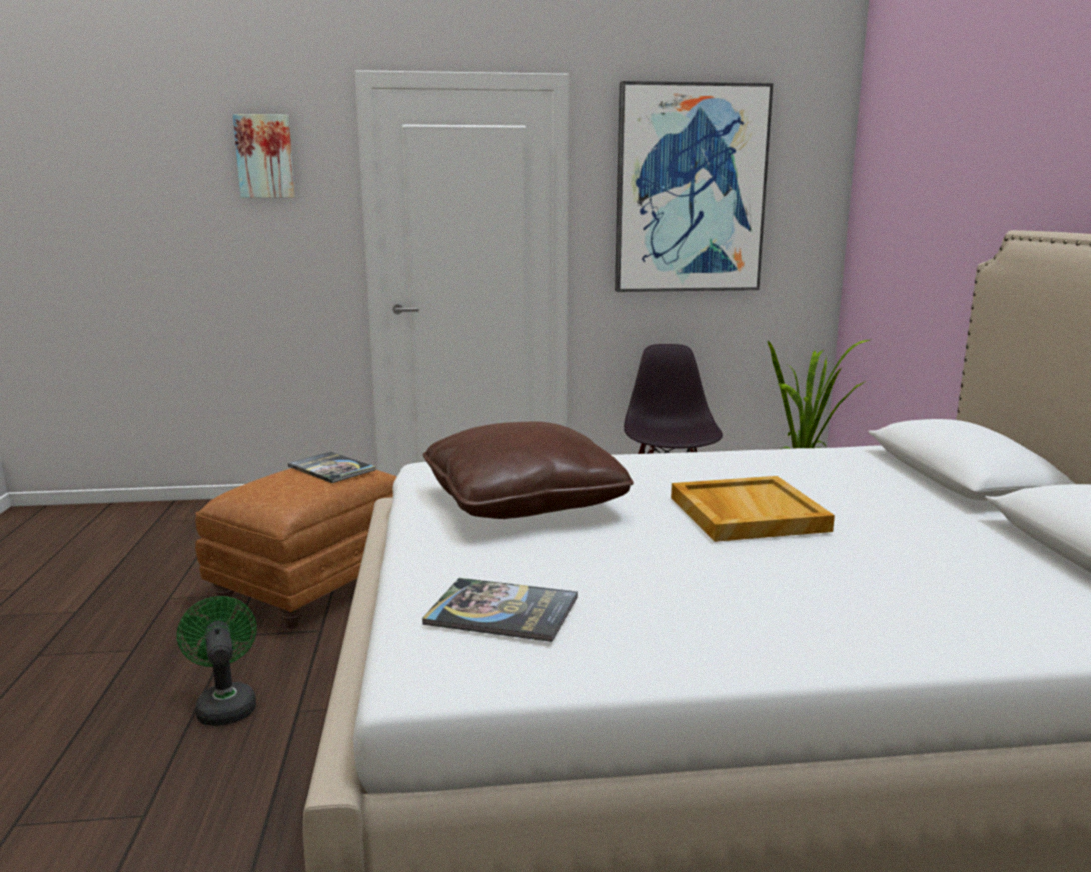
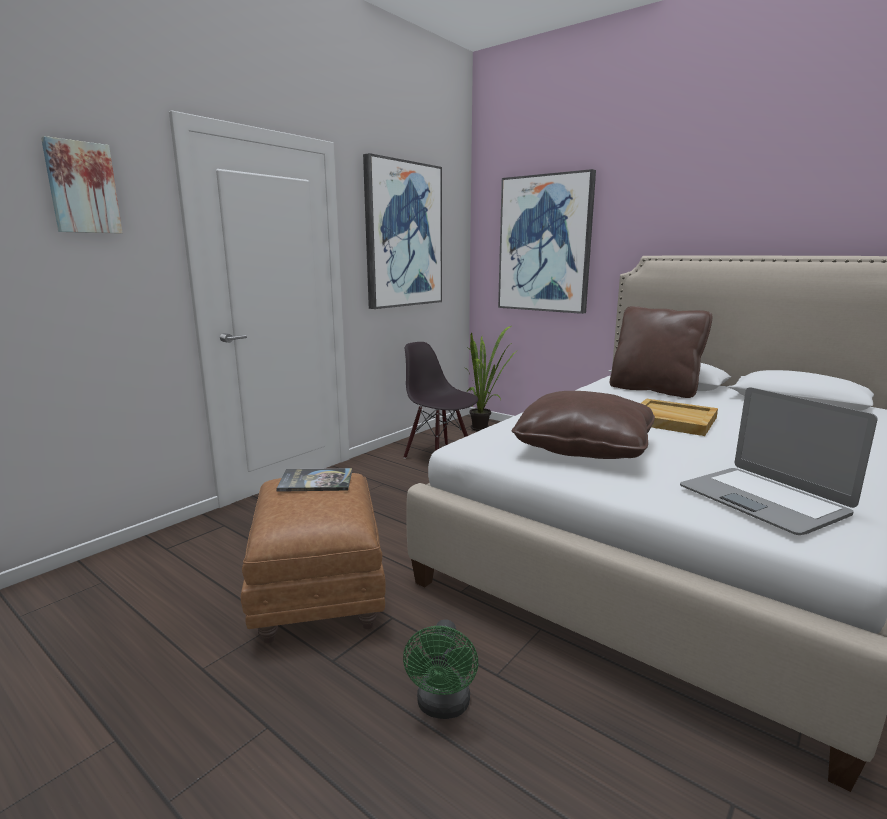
camera: 45 degrees left, 0 degrees up
green fan [177,596,257,726] -> green fan turned 105 degrees counterclockwise [403,619,478,719]
book [422,578,578,642] -> laptop [680,387,878,535]
none -> picture [498,169,596,314]
none -> brown pillow [610,306,712,398]

